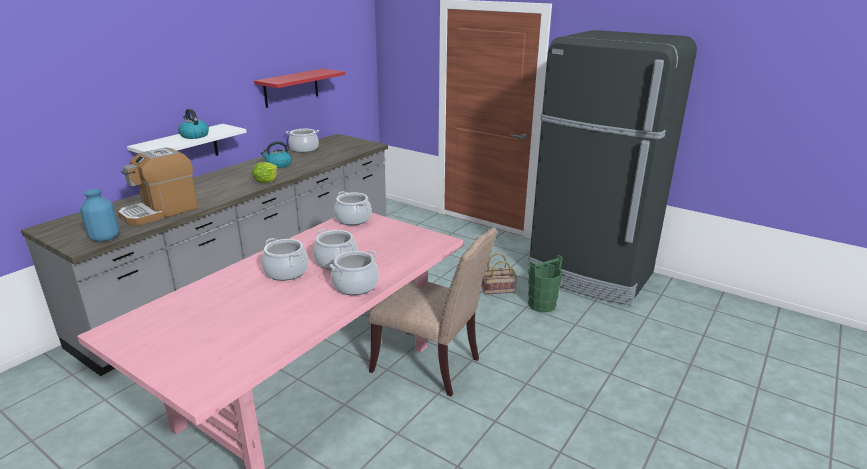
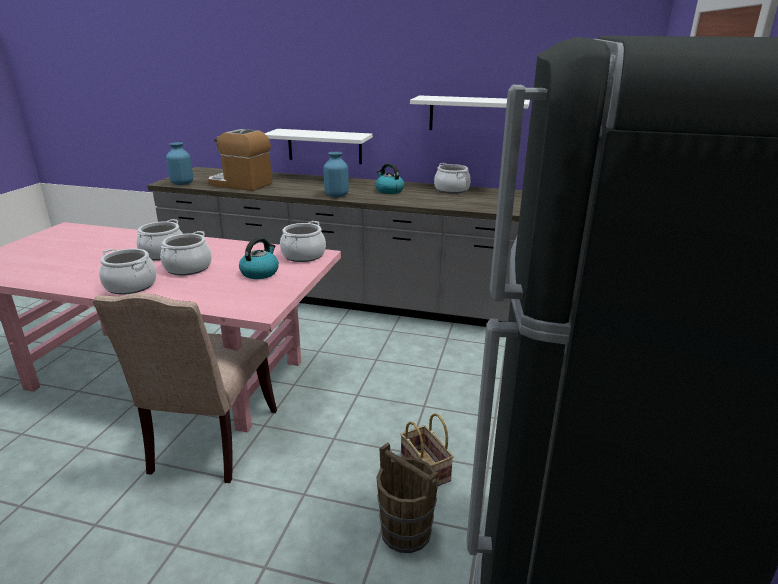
camera: 70 degrees right, 0 degrees up
kettle [178,109,209,139] -> kettle moved to [239,237,279,279]
lettuce [252,162,277,183] -> blue vase [323,152,349,197]
red shelf [254,69,345,108] -> white shelf [410,95,530,130]
green bucket [528,255,563,312] -> brown bucket [376,442,439,553]

